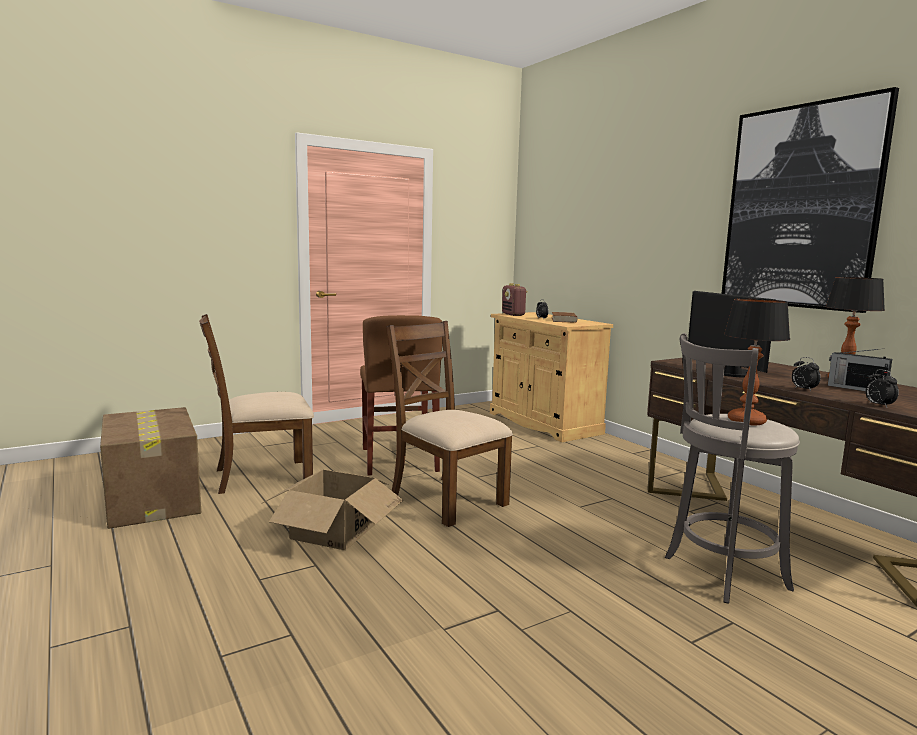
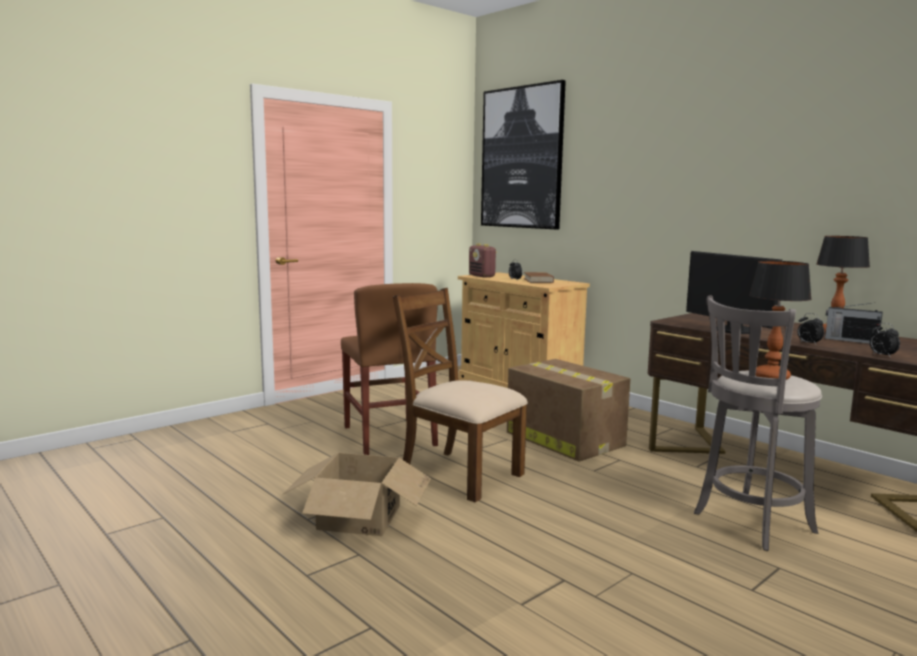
camera: 10 degrees left, 0 degrees up
cardboard box [100,407,201,529] -> cardboard box moved to [507,359,630,462]
brown chair [199,314,314,494] -> none
picture [721,87,899,313] -> picture moved to [481,80,566,229]

